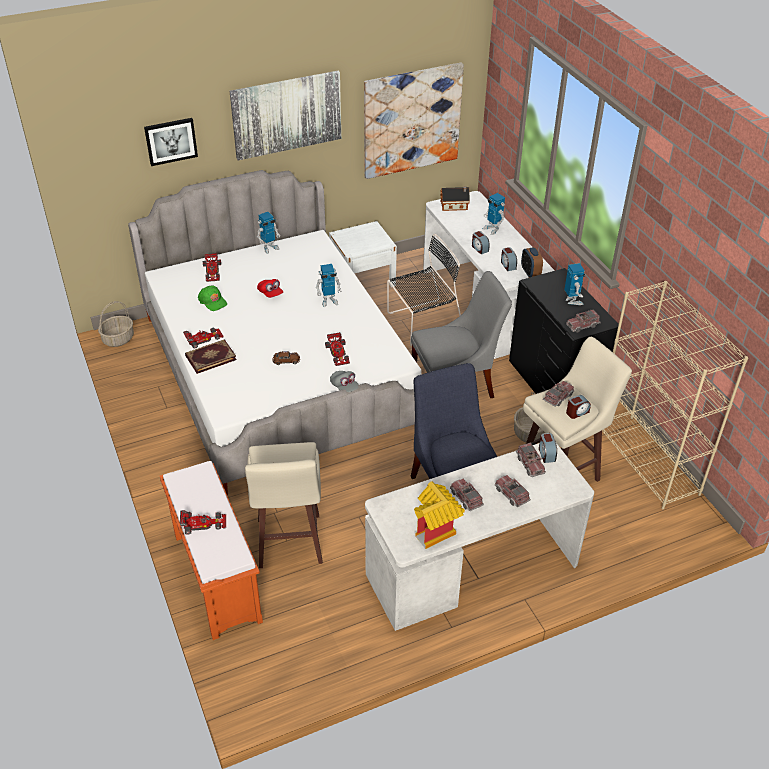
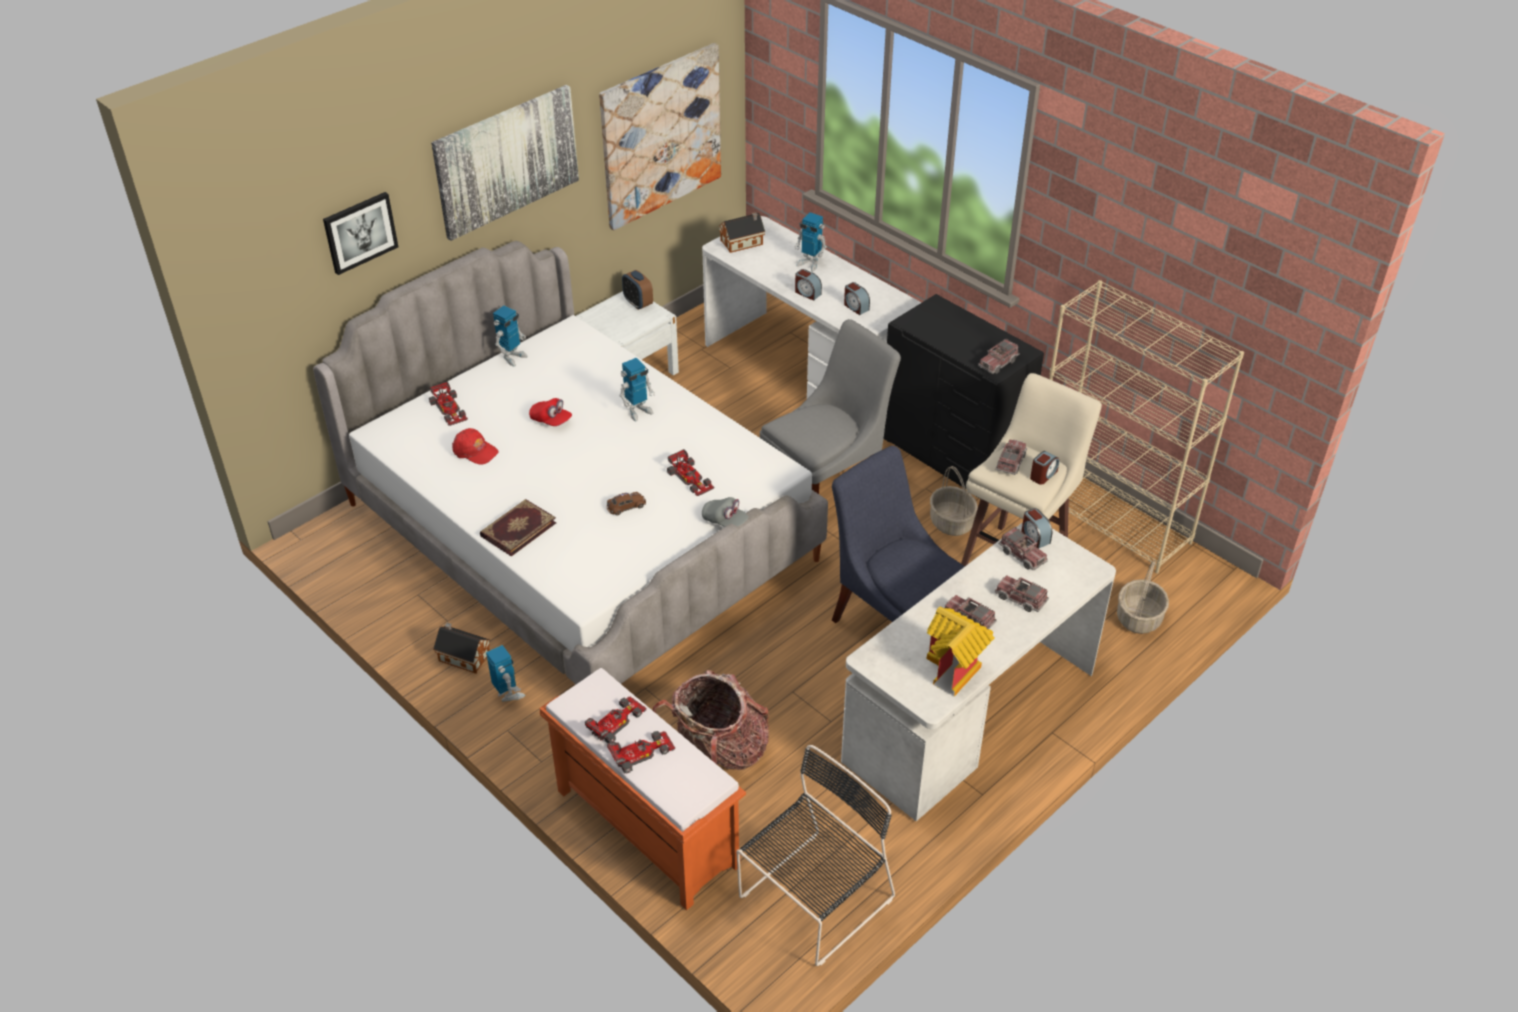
camera: 20 degrees left, 0 degrees up
basket [98,301,134,347] -> basket moved to [1117,561,1169,634]
toy car [183,328,224,349] -> toy car moved to [585,696,647,743]
green cap [198,286,227,311] -> red cap [452,428,498,465]
beige stool [245,442,323,568] -> backpack [653,670,769,770]
black chair [387,234,461,346] -> black chair moved to [737,745,895,966]
alarm clock [521,247,543,278] -> alarm clock moved to [622,270,653,310]
toy robot [564,263,585,305] -> toy robot moved to [486,645,525,701]
none -> toy house [433,623,490,674]

